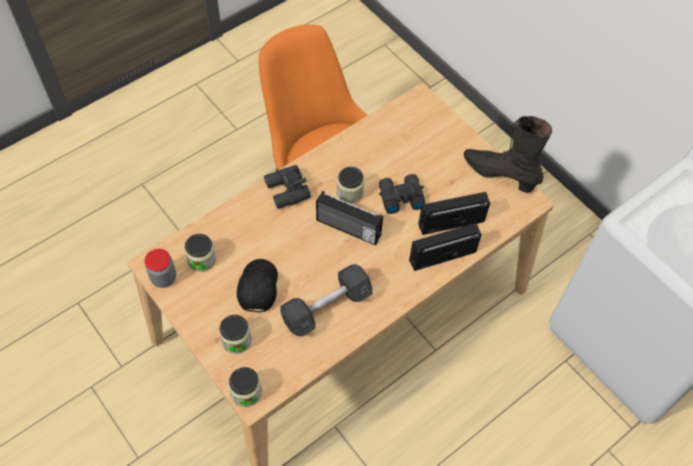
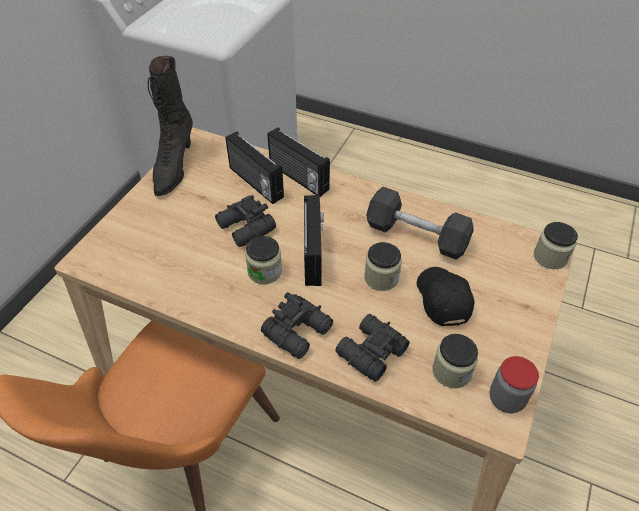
camera: 115 degrees left, 10 degrees down
jar [219,315,252,354] -> jar moved to [364,242,402,291]
black cap [237,259,278,313] -> black cap turned 105 degrees clockwise [417,267,475,326]
none -> black binoculars [335,314,410,382]

